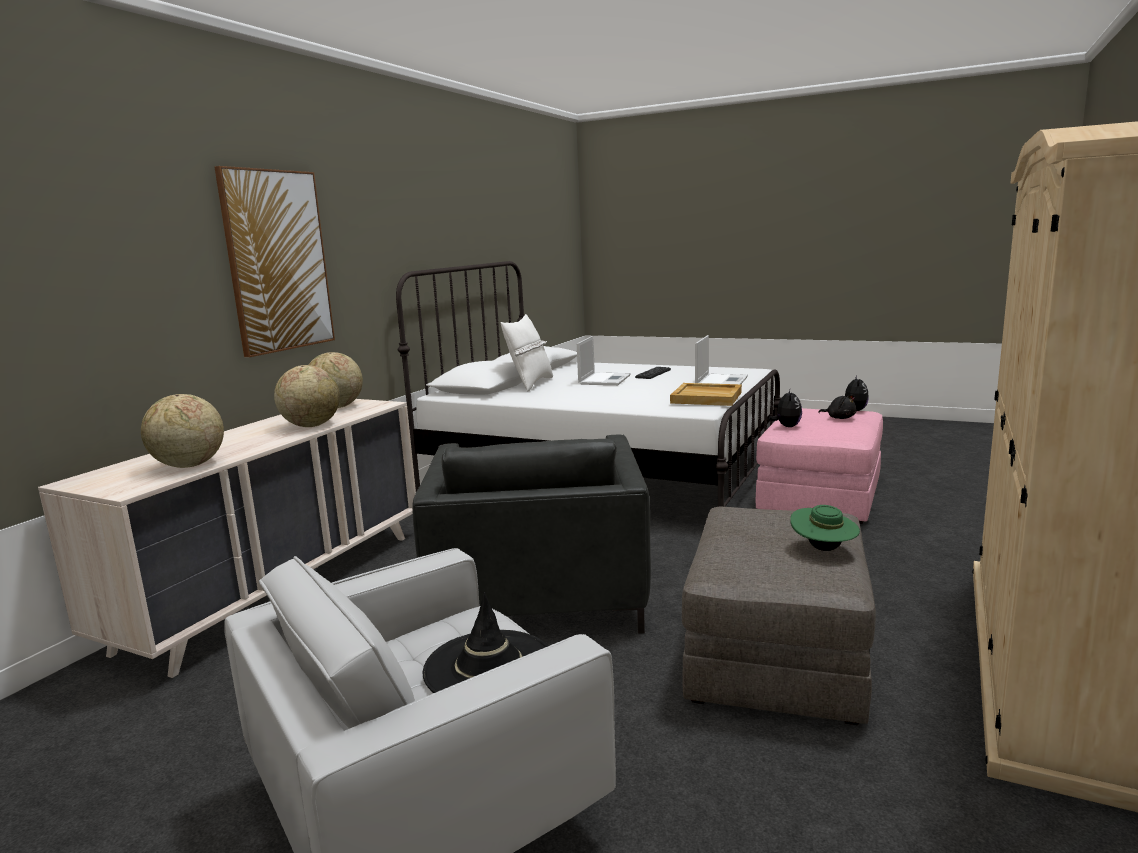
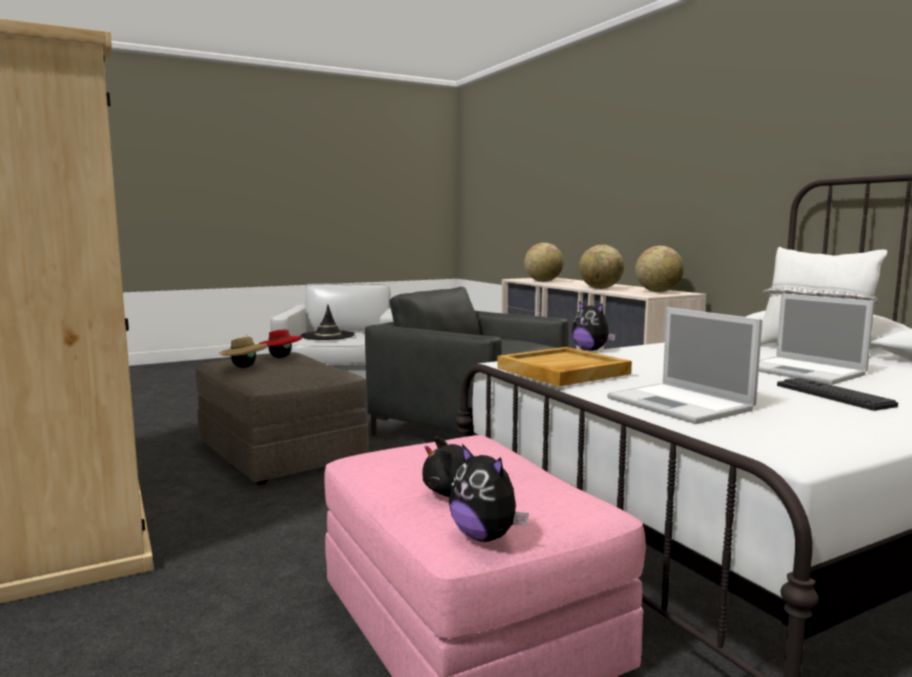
camera: 125 degrees right, 5 degrees down
picture [215,166,335,358] -> none
plush toy [769,390,802,427] -> plush toy moved to [572,301,616,351]
green hat [790,505,860,551] -> beige hat [219,335,267,368]
none -> red hat [258,327,302,358]

